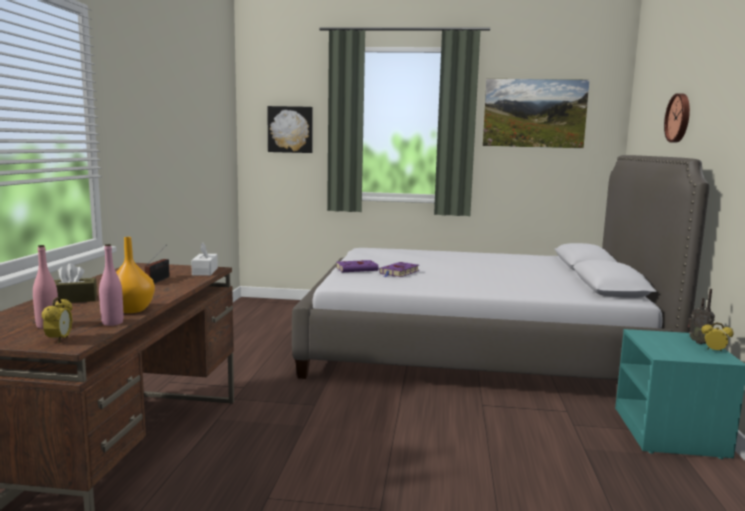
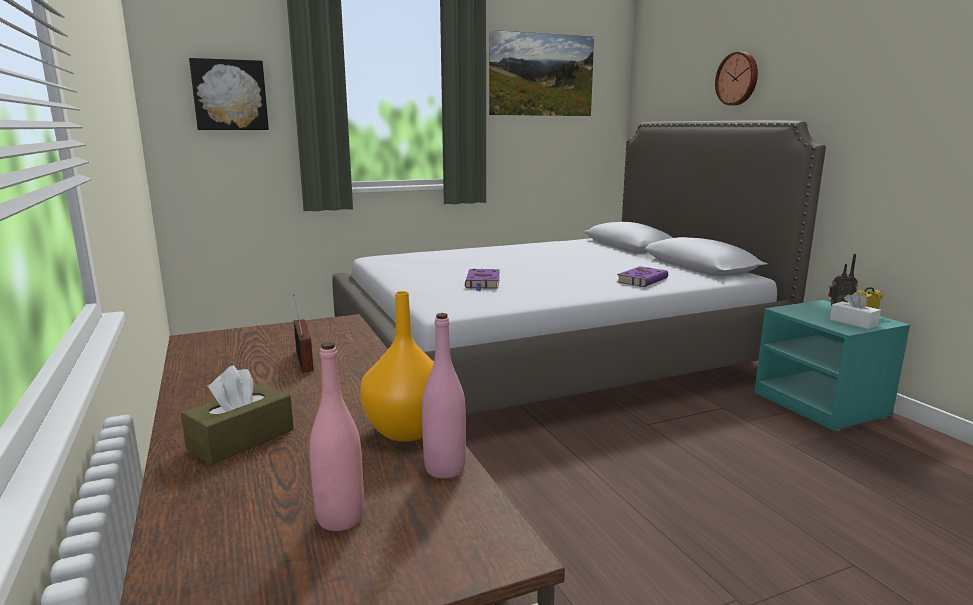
camera: 30 degrees left, 5 degrees up
alarm clock [42,297,73,343] -> none
white tissue box [191,243,218,276] -> white tissue box moved to [830,292,881,329]
purple book [336,260,379,272] -> purple book moved to [617,266,668,287]

